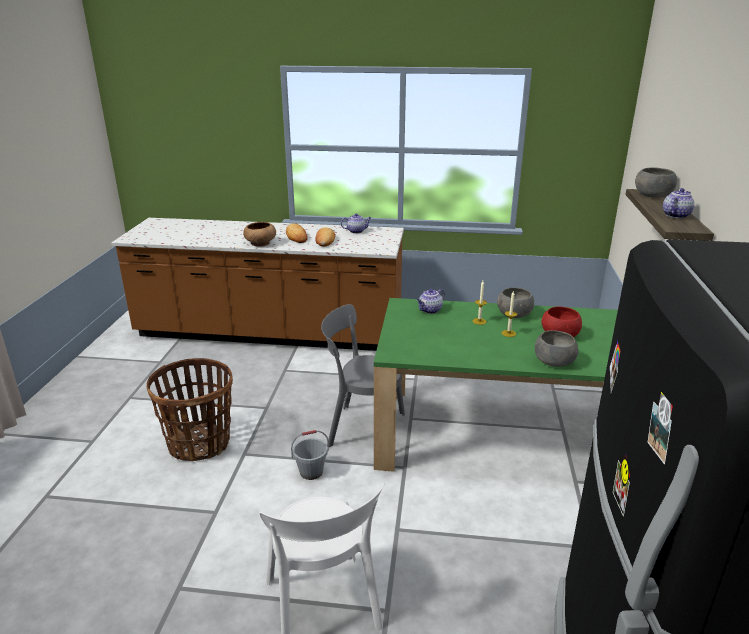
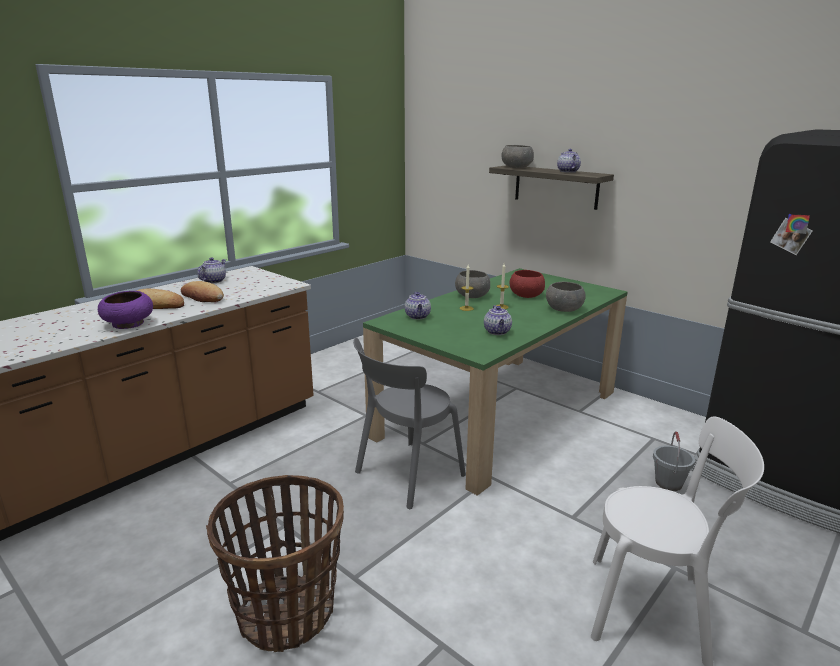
camera: 55 degrees left, 5 degrees down
brown bowl [243,222,276,247] -> purple bowl [98,291,153,329]
grey bucket [291,430,329,480] -> grey bucket moved to [653,431,695,491]
none -> teapot [484,305,512,335]

